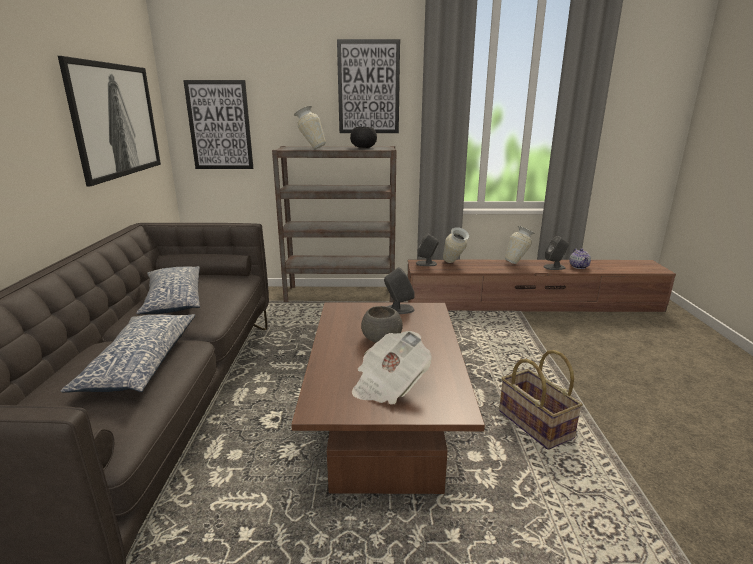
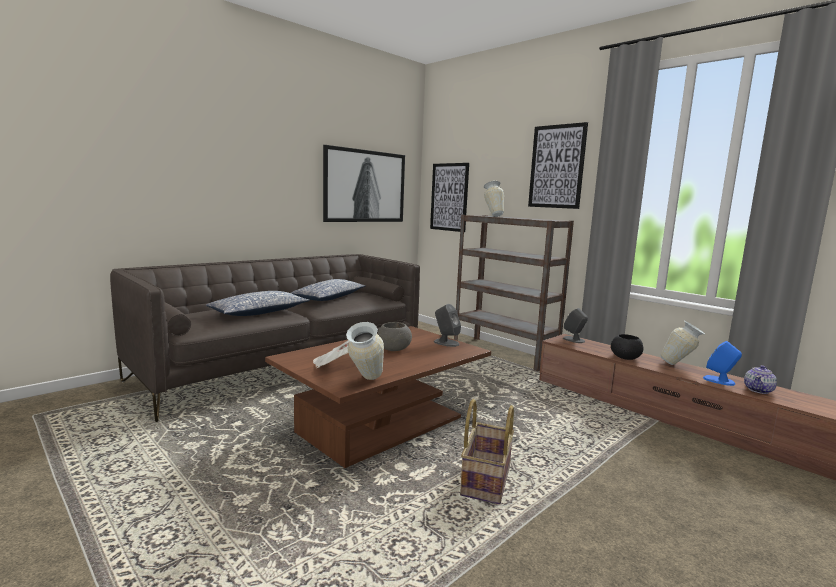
camera: 45 degrees right, 10 degrees down
black bowl [350,127,377,148] -> black bowl moved to [611,334,644,360]
vase [443,227,469,263] -> vase moved to [346,322,384,380]
grey speaker [543,236,569,270] -> blue speaker [703,341,742,386]

